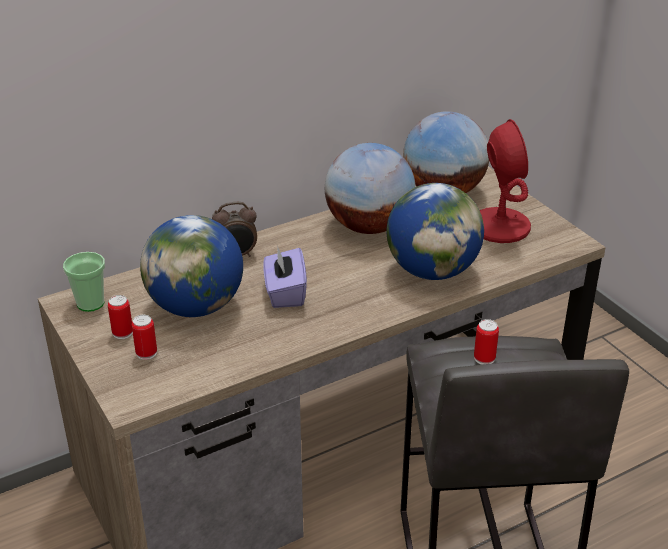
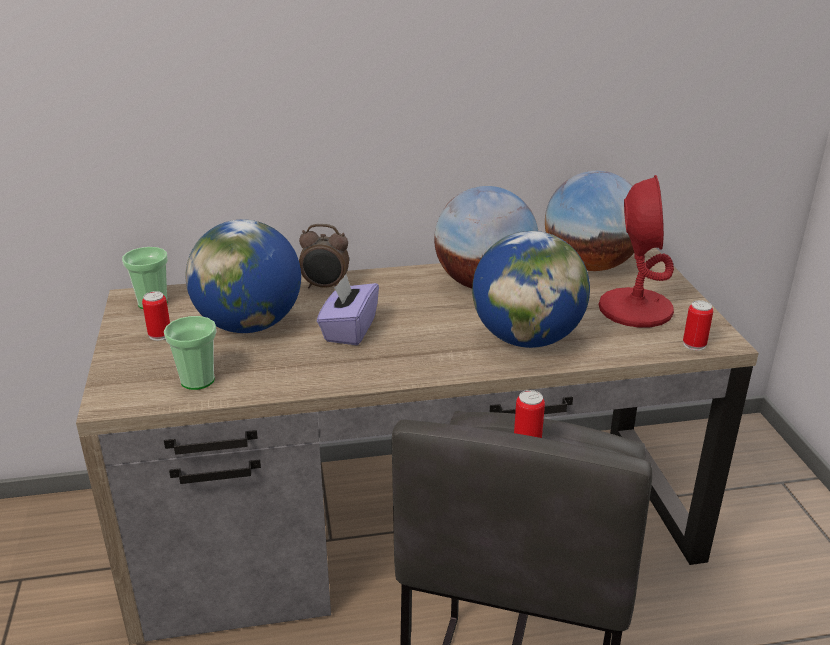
camera: 20 degrees right, 5 degrees down
can [132,315,157,360] -> can moved to [683,300,713,351]
none -> cup [164,316,217,390]

